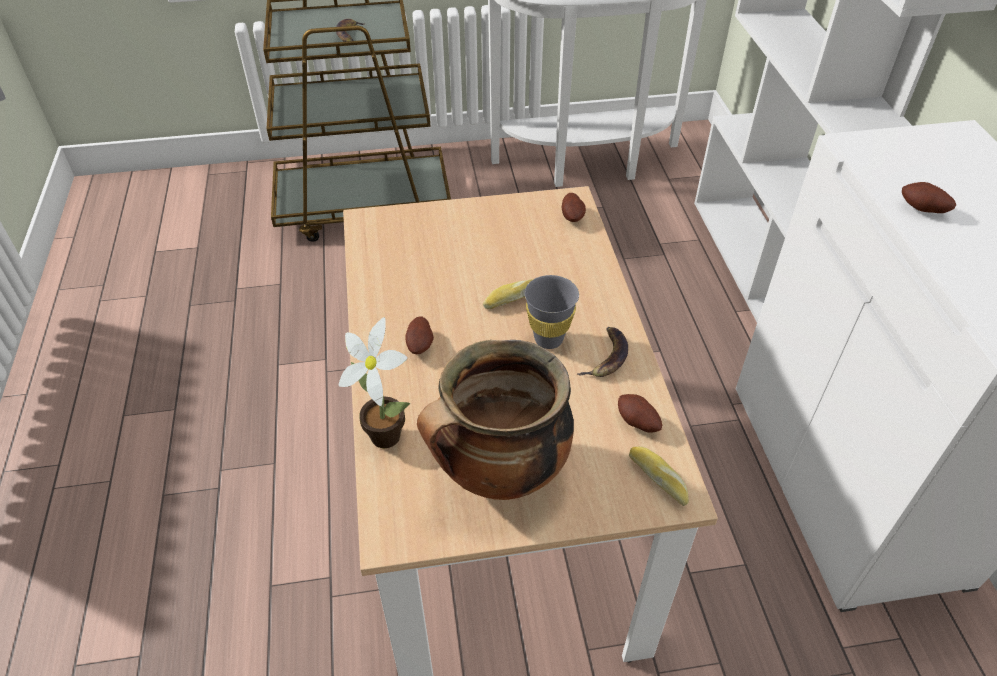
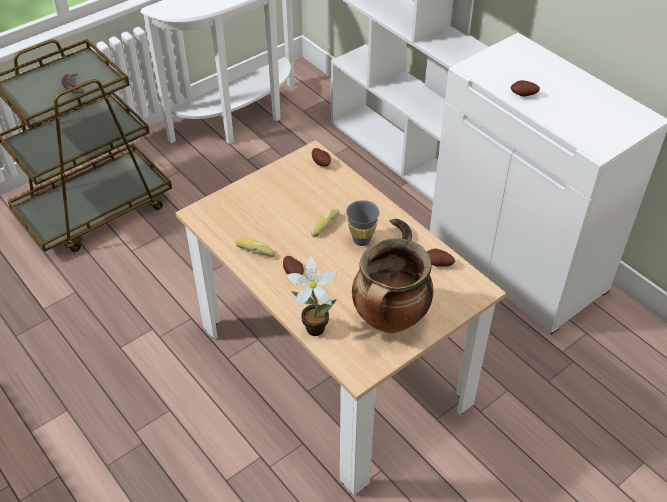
camera: 30 degrees left, 0 degrees up
bread [629,446,689,506] -> bread moved to [236,238,275,257]

